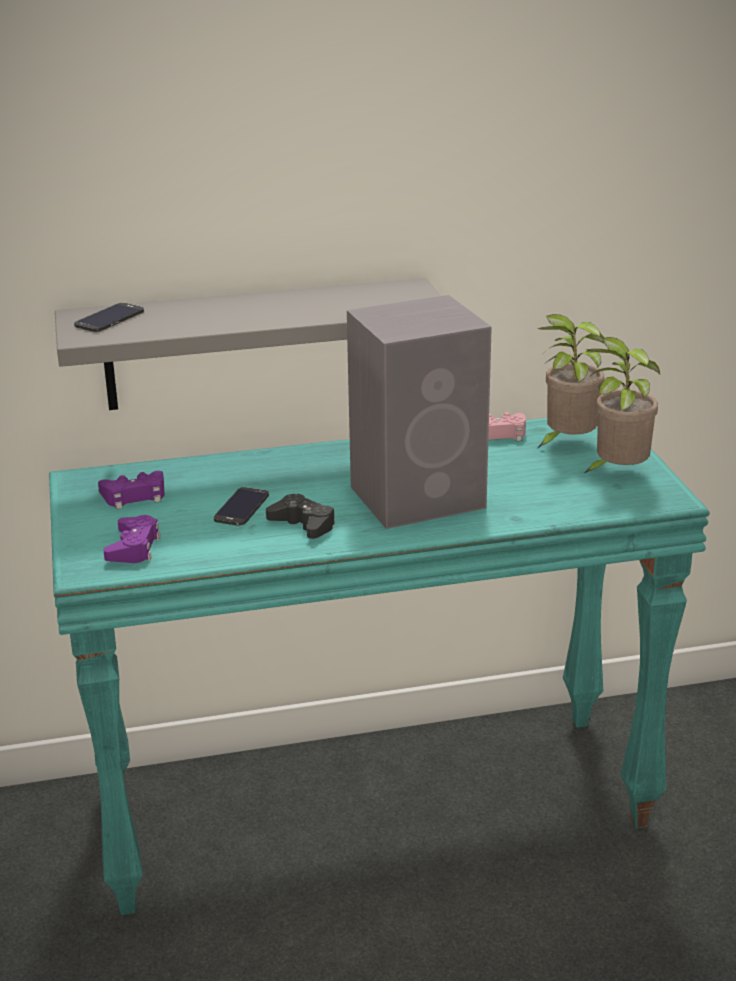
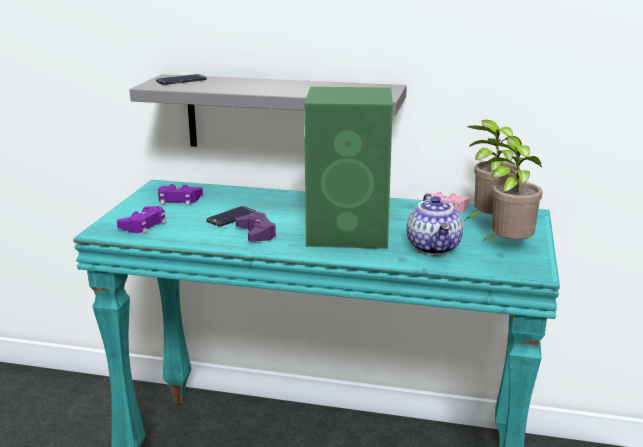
camera: 25 degrees right, 5 degrees down
black game controller [266,494,335,539] -> purple game controller [236,212,277,242]
grey speaker [347,295,492,529] -> green speaker [304,87,393,249]
none -> teapot [407,194,463,255]

